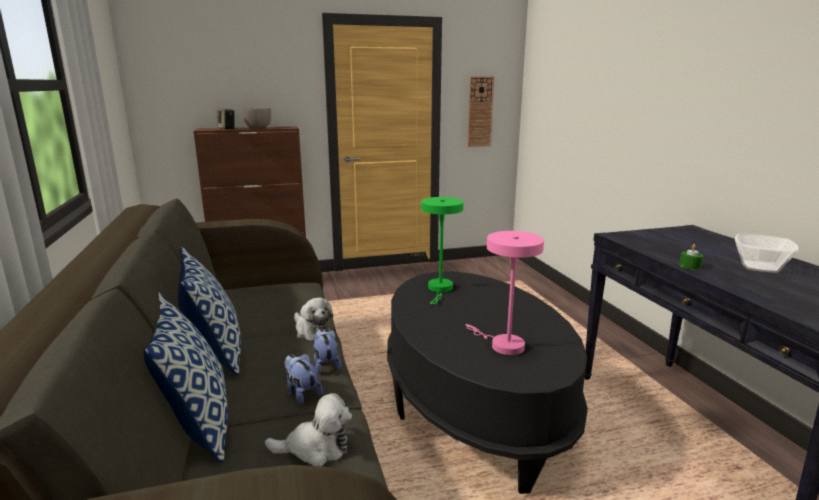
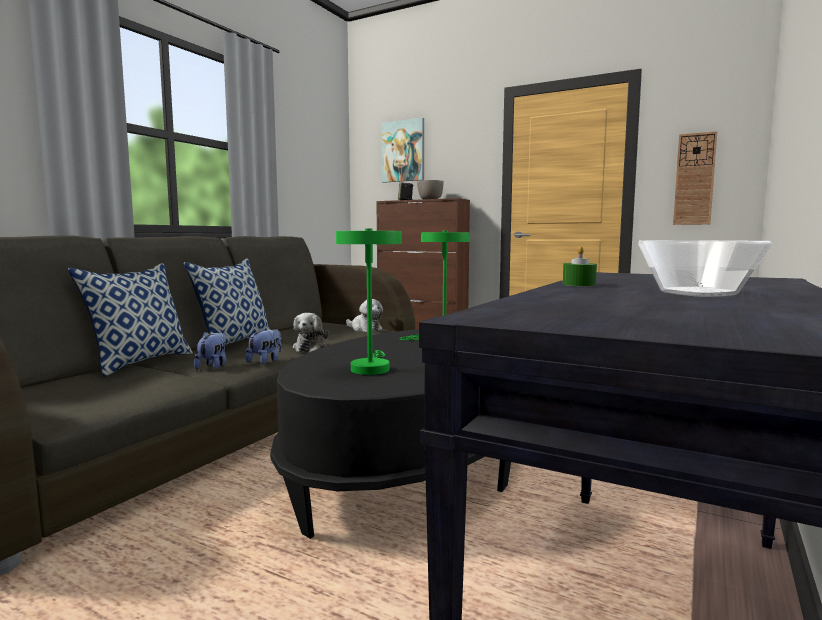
camera: 45 degrees right, 10 degrees down
plush toy [265,393,352,466] -> plush toy moved to [346,299,383,332]
pink table lamp [466,231,544,355] -> green table lamp [336,228,401,375]
none -> picture [381,118,424,183]

